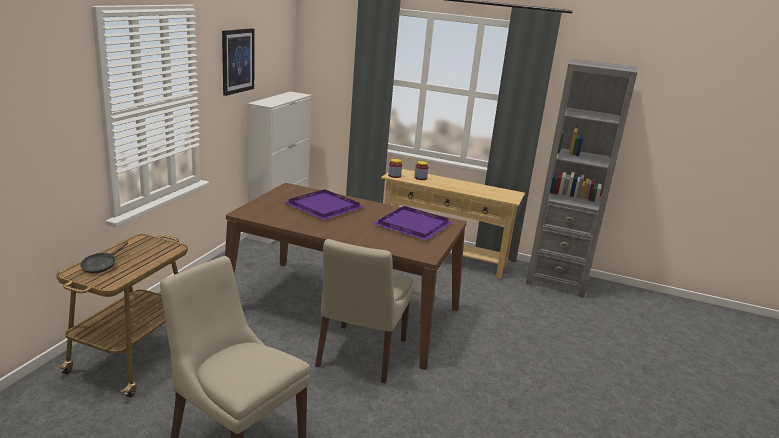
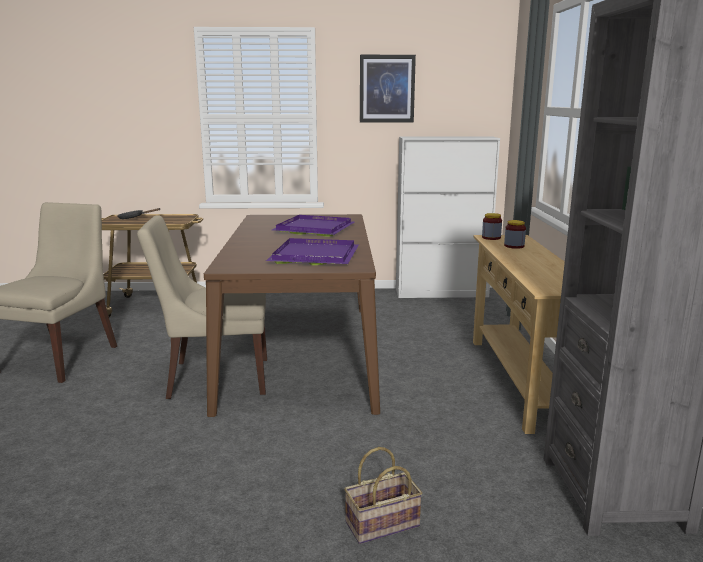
camera: 70 degrees right, 5 degrees down
none -> basket [344,447,422,544]

